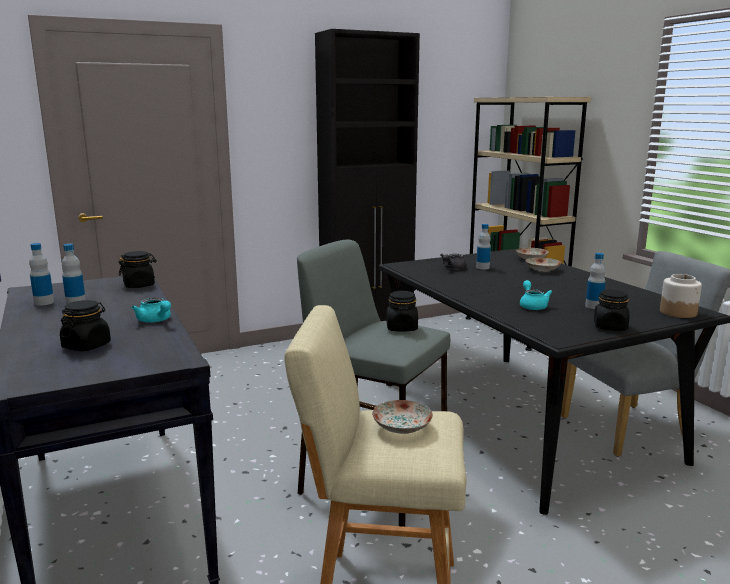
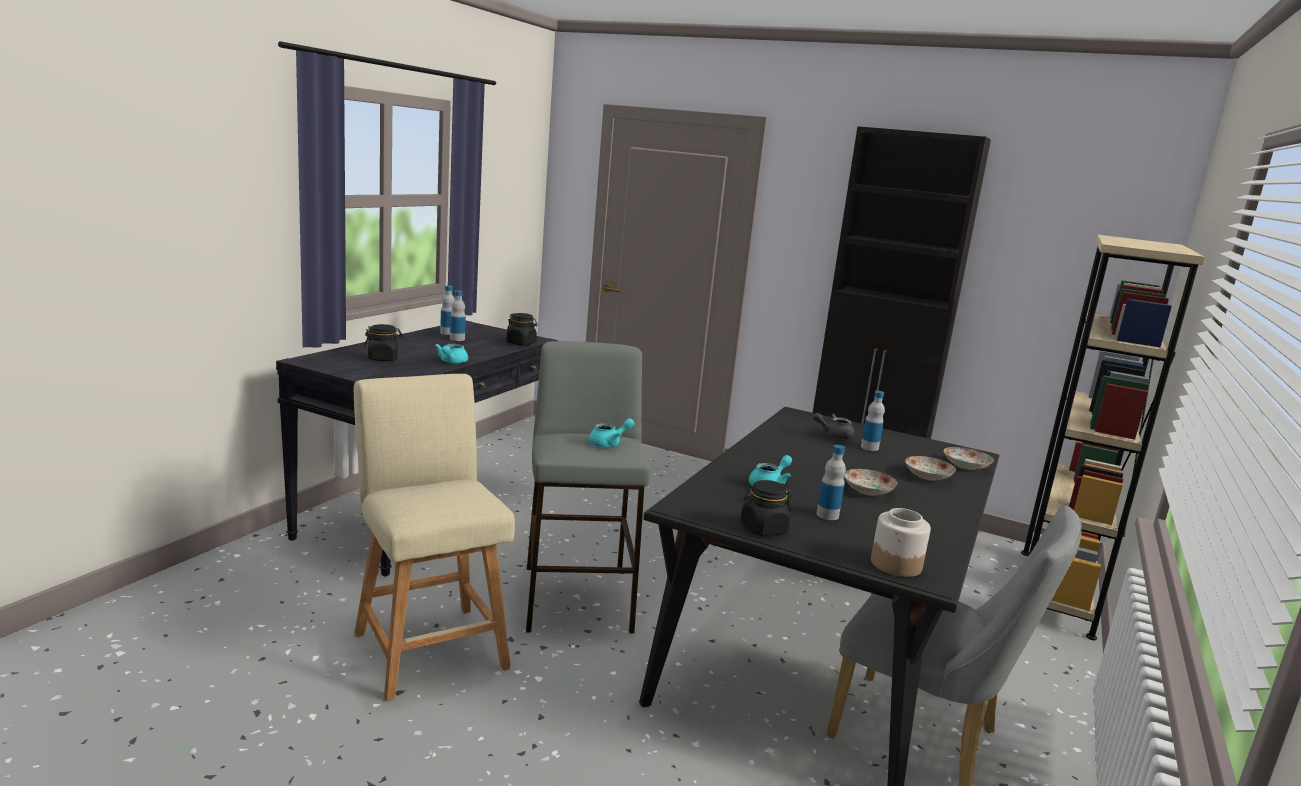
camera: 50 degrees right, 0 degrees up
plate [372,400,433,434] -> plate moved to [844,469,897,496]
black jar [386,291,418,332] -> turquoise teapot [588,418,634,448]

